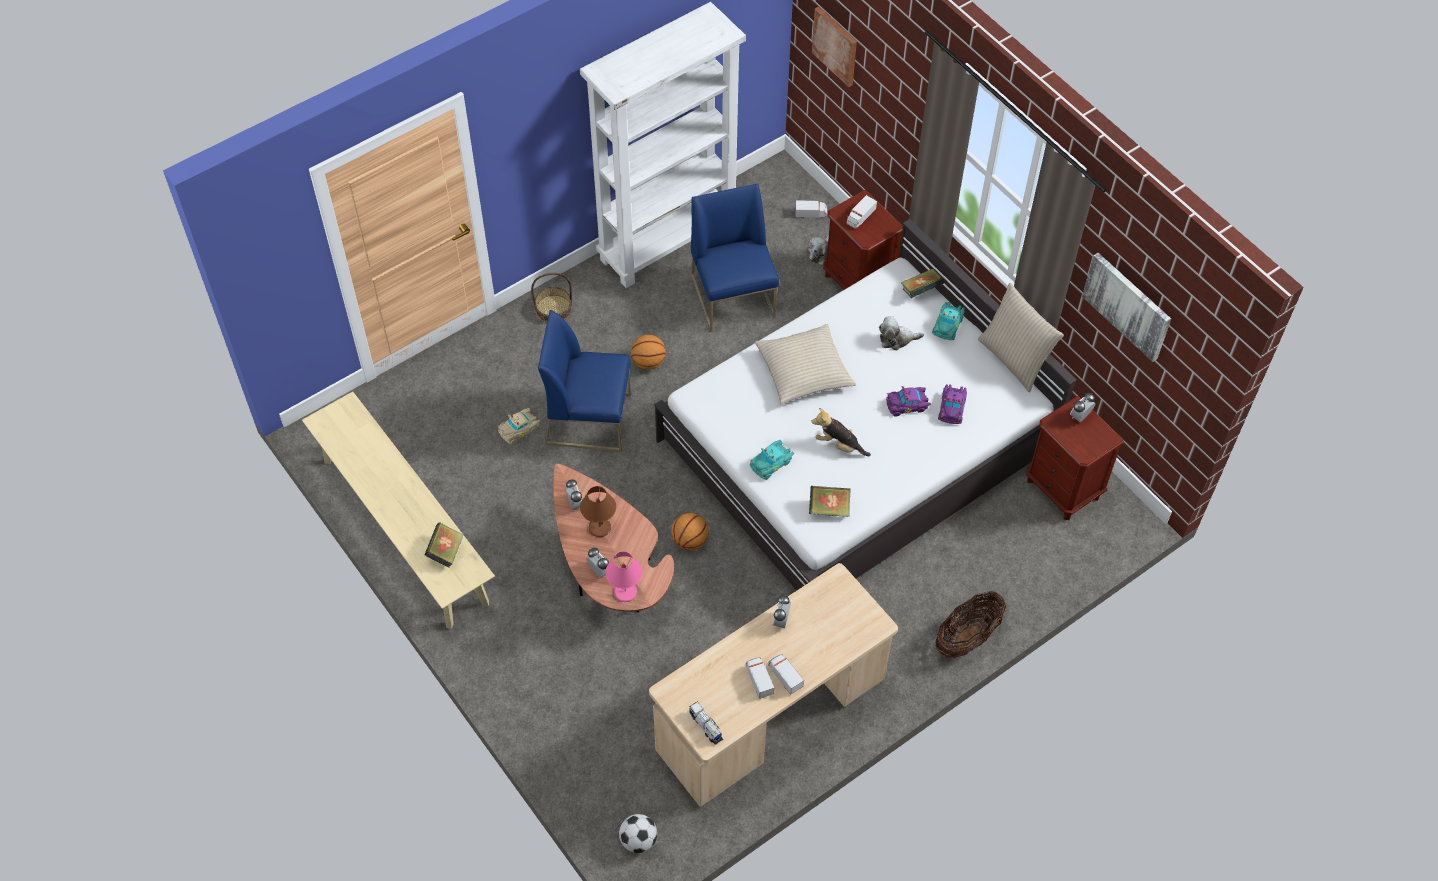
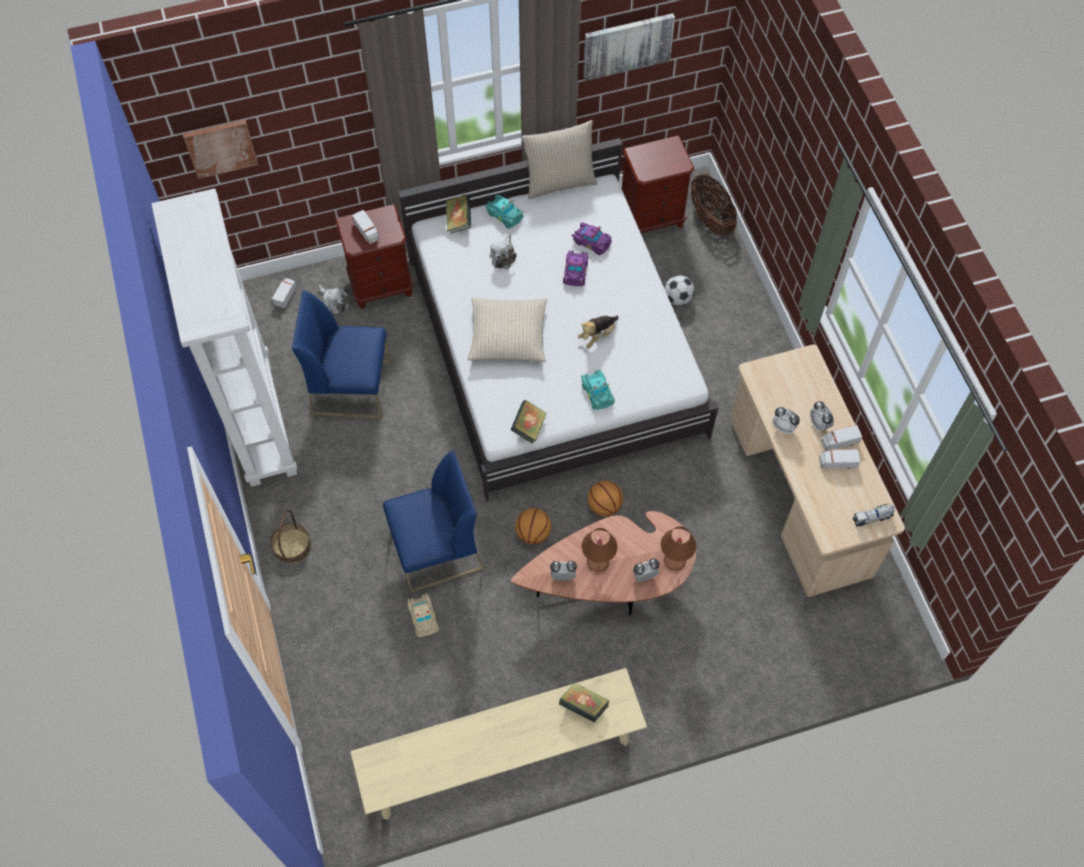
camera: 70 degrees left, 5 degrees up
blue chair [538,310,631,452] -> blue chair turned 135 degrees counterclockwise [383,450,485,593]
pink table lamp [605,551,643,602] -> brown table lamp [661,526,697,571]
football [619,814,657,853] -> football moved to [665,275,695,306]
basketball [631,335,666,370] -> basketball moved to [515,508,551,544]
book [809,486,851,517] -> book moved to [511,400,547,443]
basket [935,591,1006,658] -> basket moved to [691,174,737,236]
alarm clock [1070,393,1095,422] -> alarm clock moved to [810,401,834,432]

